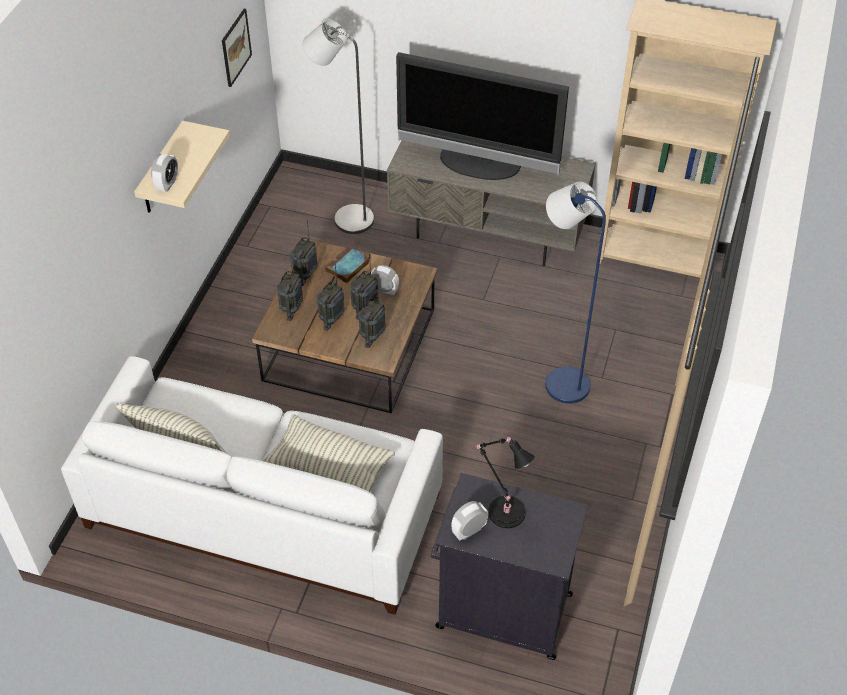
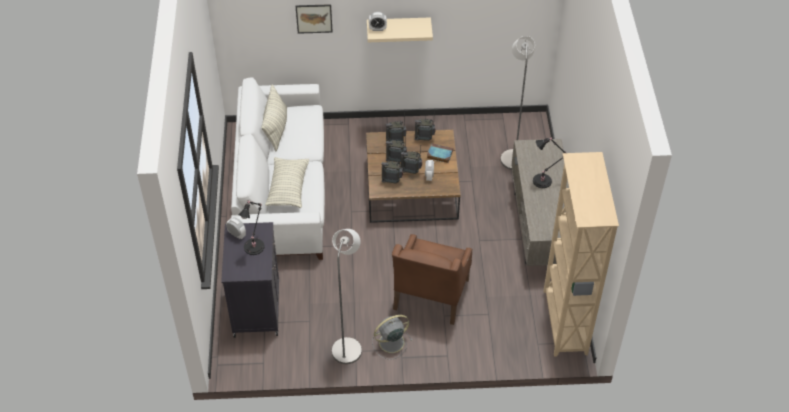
camera: 70 degrees right, 0 degrees up
picture [222,9,252,87] -> picture moved to [296,4,333,34]
television [396,52,569,180] -> black table lamp [533,137,566,188]
blue floor lamp [545,182,606,404] -> brown armchair [392,234,472,325]
none -> grey floor lamp [332,229,362,364]
none -> grey fan [372,315,413,360]

